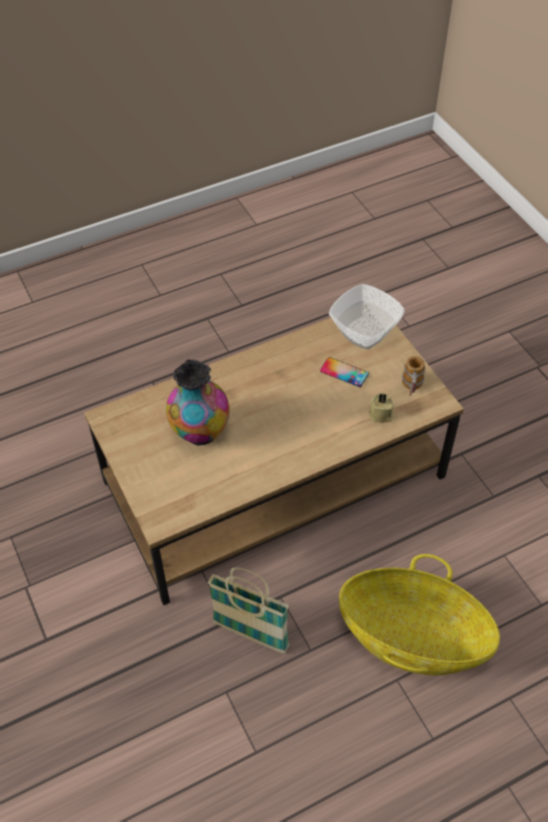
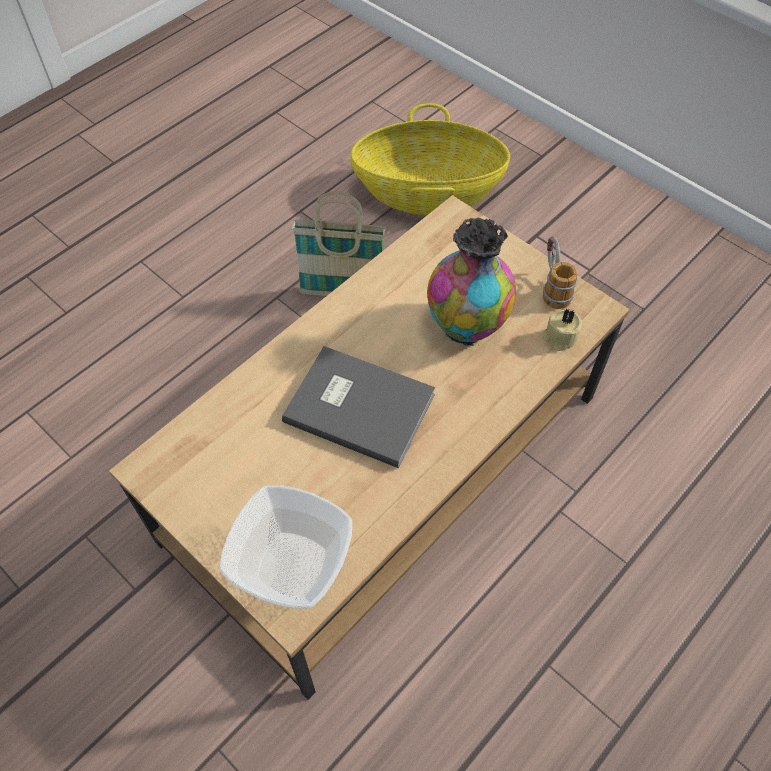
camera: 160 degrees right, 5 degrees up
phone [320,357,369,387] -> none
basket [339,554,500,675] -> basket moved to [350,103,510,215]
beige candle [369,393,394,423] -> beige candle moved to [542,308,582,351]
mug [402,356,425,396] -> mug moved to [543,237,577,309]
none -> grey book [282,346,435,468]

